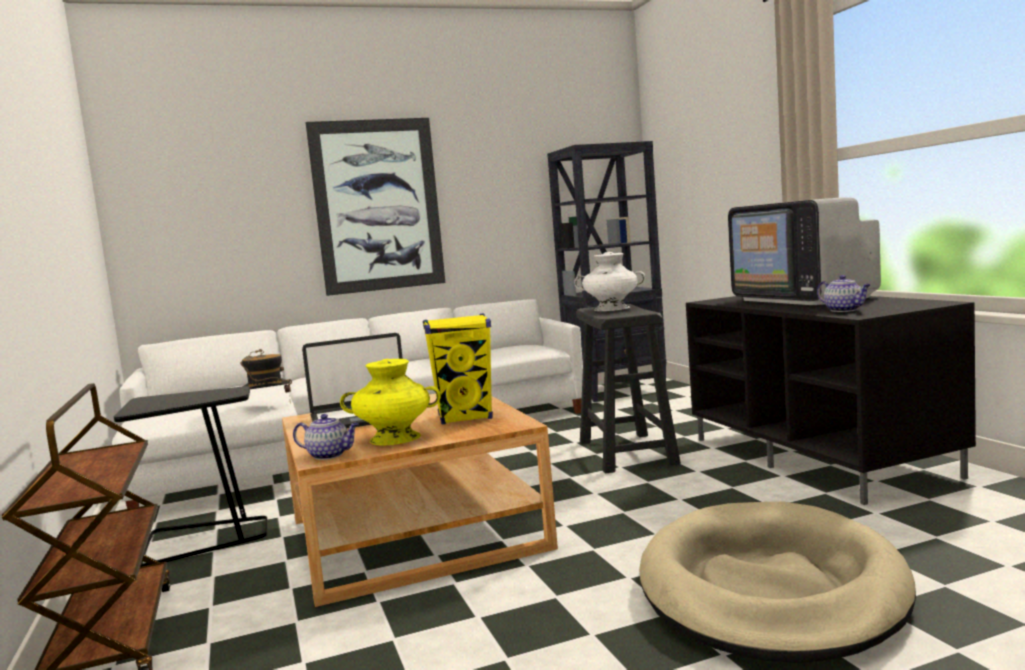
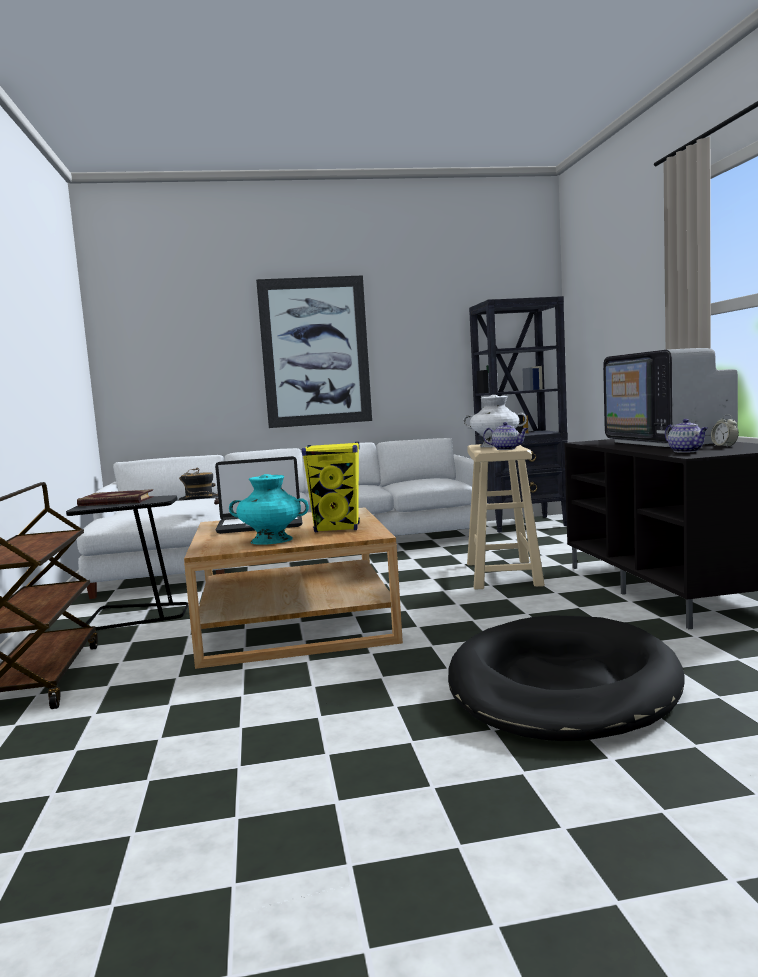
camera: 10 degrees right, 0 degrees up
teapot [293,414,359,460] -> teapot moved to [483,422,528,450]
yellow vase [340,359,441,446] -> turquoise vase [229,474,309,545]
black stool [576,304,681,474] -> beige stool [467,444,545,590]
beige dog bed [639,502,916,663] -> black dog bed [448,615,685,741]
none -> book [77,489,154,507]
none -> alarm clock [711,414,739,447]

